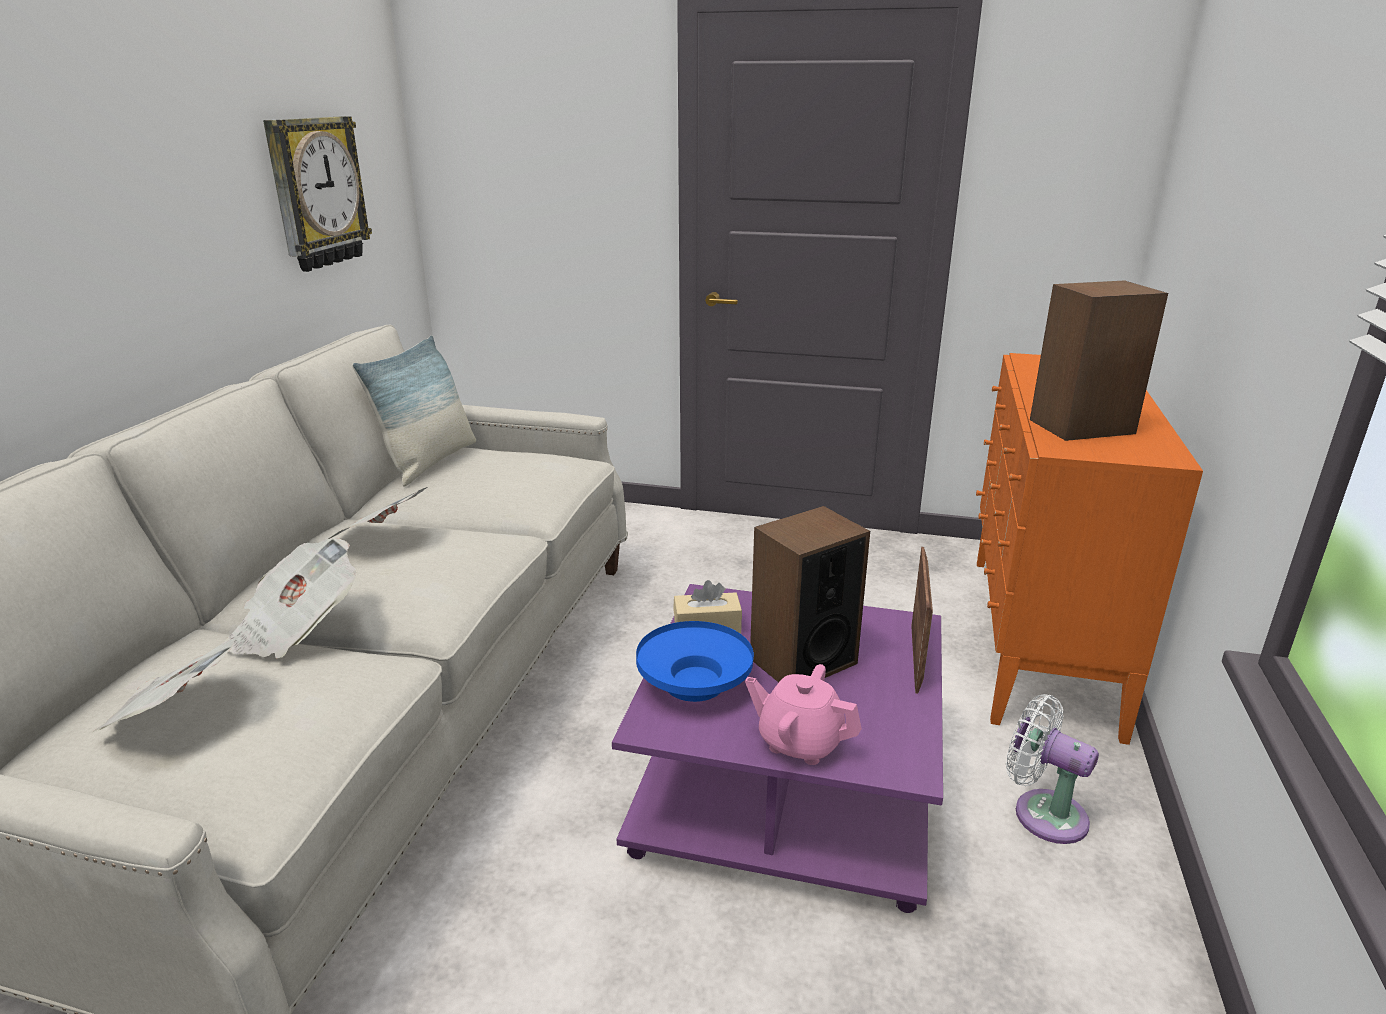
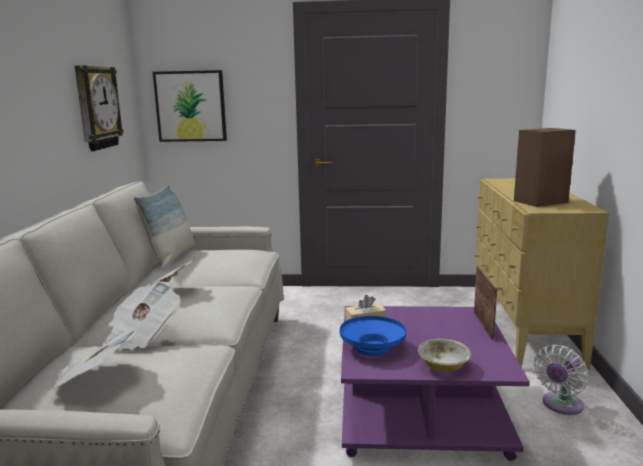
camera: 10 degrees left, 10 degrees down
pink teapot [745,664,862,765] -> bowl [418,339,471,372]
speaker [750,506,870,682] -> none
orange dresser [976,353,1203,745] -> beige dresser [474,178,609,370]
white fan [1006,694,1099,844] -> white fan turned 75 degrees counterclockwise [534,345,589,415]
none -> picture [153,70,227,142]

